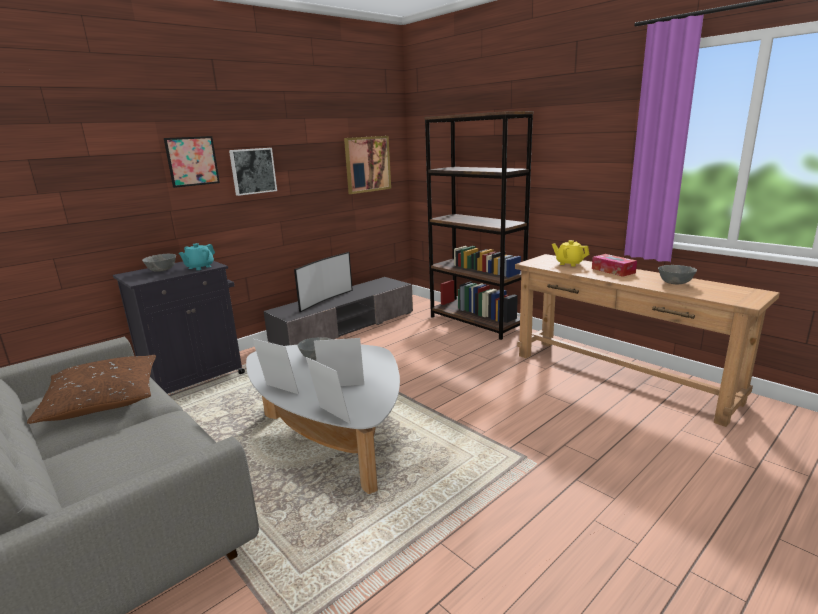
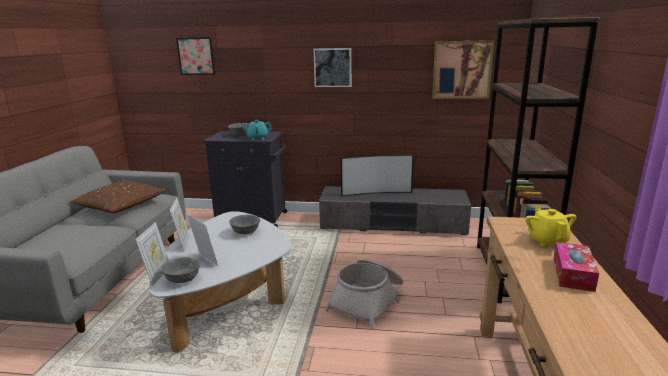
camera: 50 degrees right, 0 degrees up
picture [164,136,220,188] -> picture moved to [176,37,215,75]
grey bowl [658,265,697,284] -> grey bowl moved to [161,257,201,283]
none -> basket [325,259,403,329]

